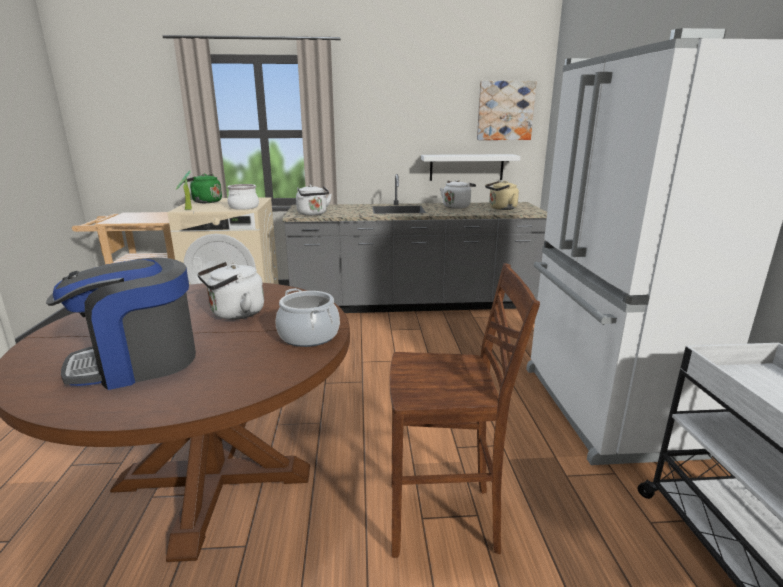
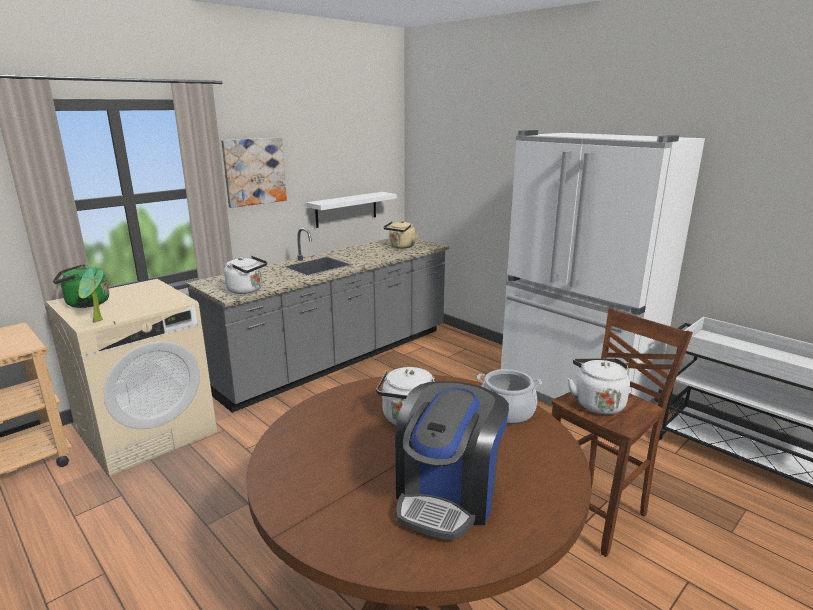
camera: 40 degrees left, 0 degrees up
cooking pot [227,184,259,210] -> none
white kettle [440,180,476,209] -> white kettle moved to [567,358,630,415]
picture [477,81,536,140] -> picture moved to [221,137,287,208]

